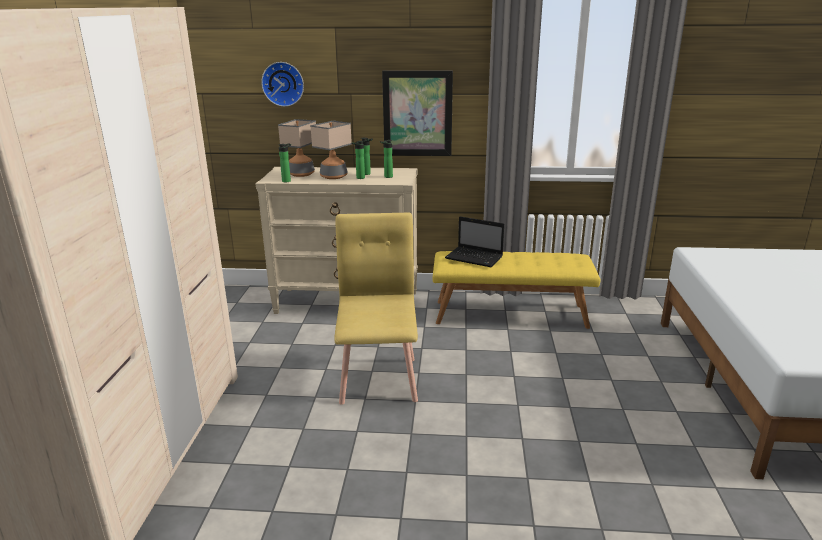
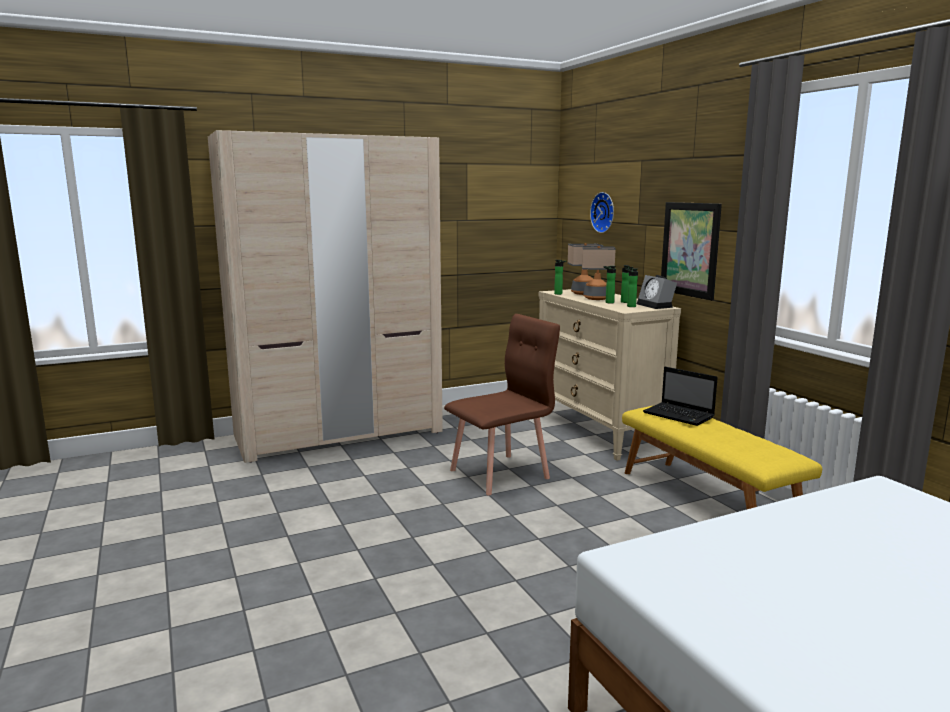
camera: 60 degrees right, 10 degrees down
yellow chair [334,213,418,405] -> brown chair [444,314,560,496]
laptop [445,217,504,267] -> laptop turned 45 degrees counterclockwise [643,367,718,426]
none -> alarm clock [637,275,677,309]

